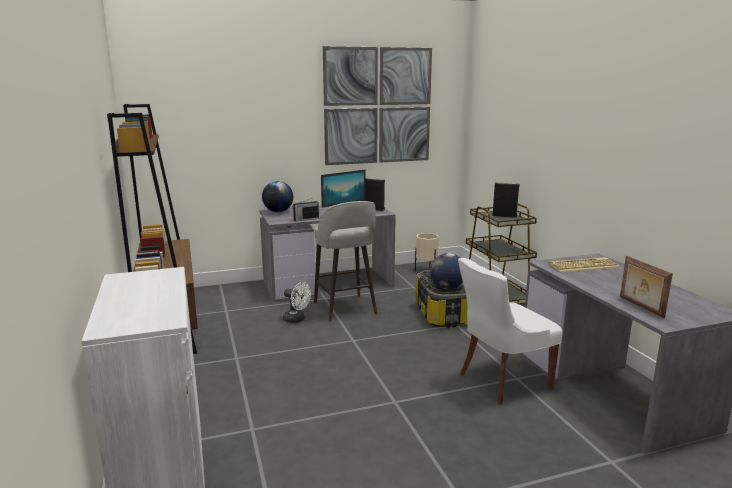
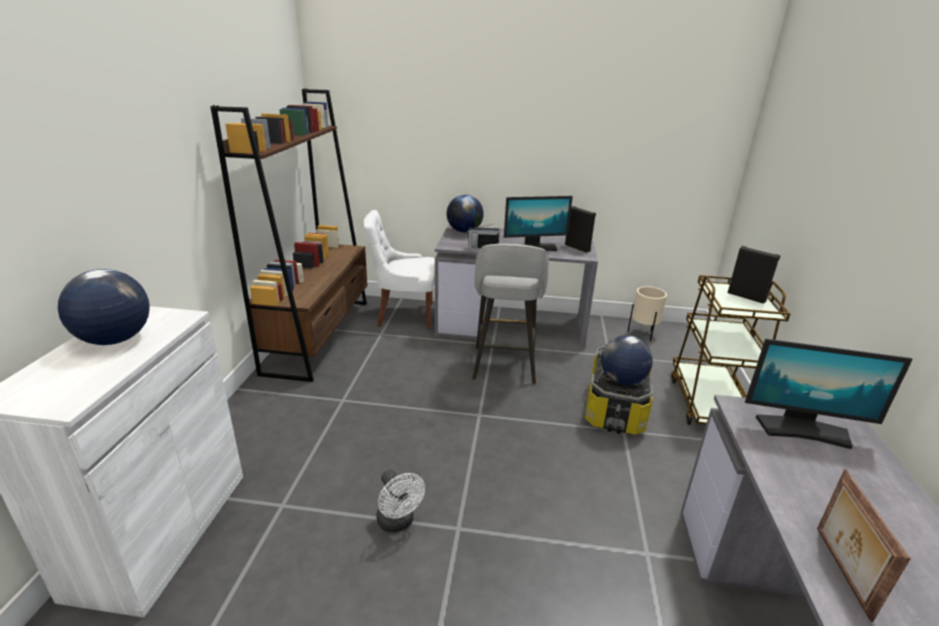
camera: 25 degrees right, 10 degrees up
white fan [283,282,311,323] -> white fan moved to [377,469,425,532]
picture [323,46,432,165] -> none
white chair [458,258,562,405] -> white chair moved to [364,210,435,329]
keyboard [548,257,620,272] -> monitor [745,339,913,449]
none -> globe [58,269,150,345]

